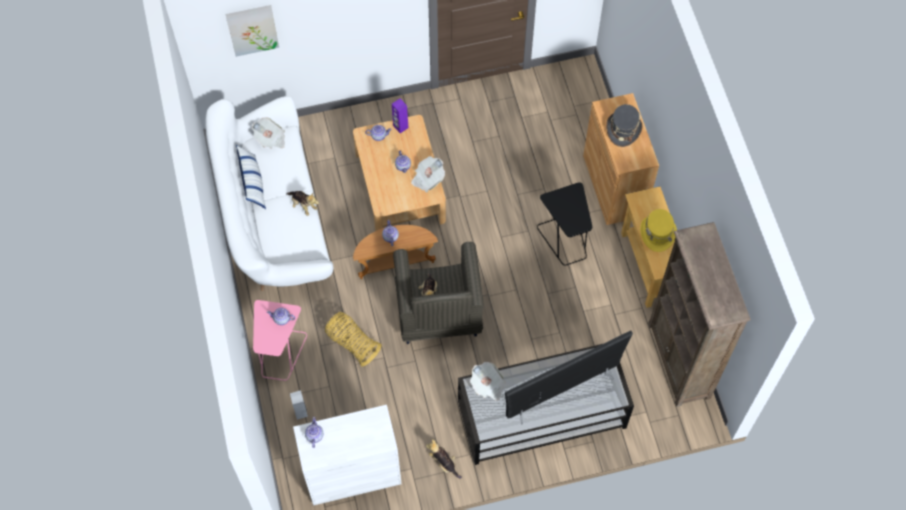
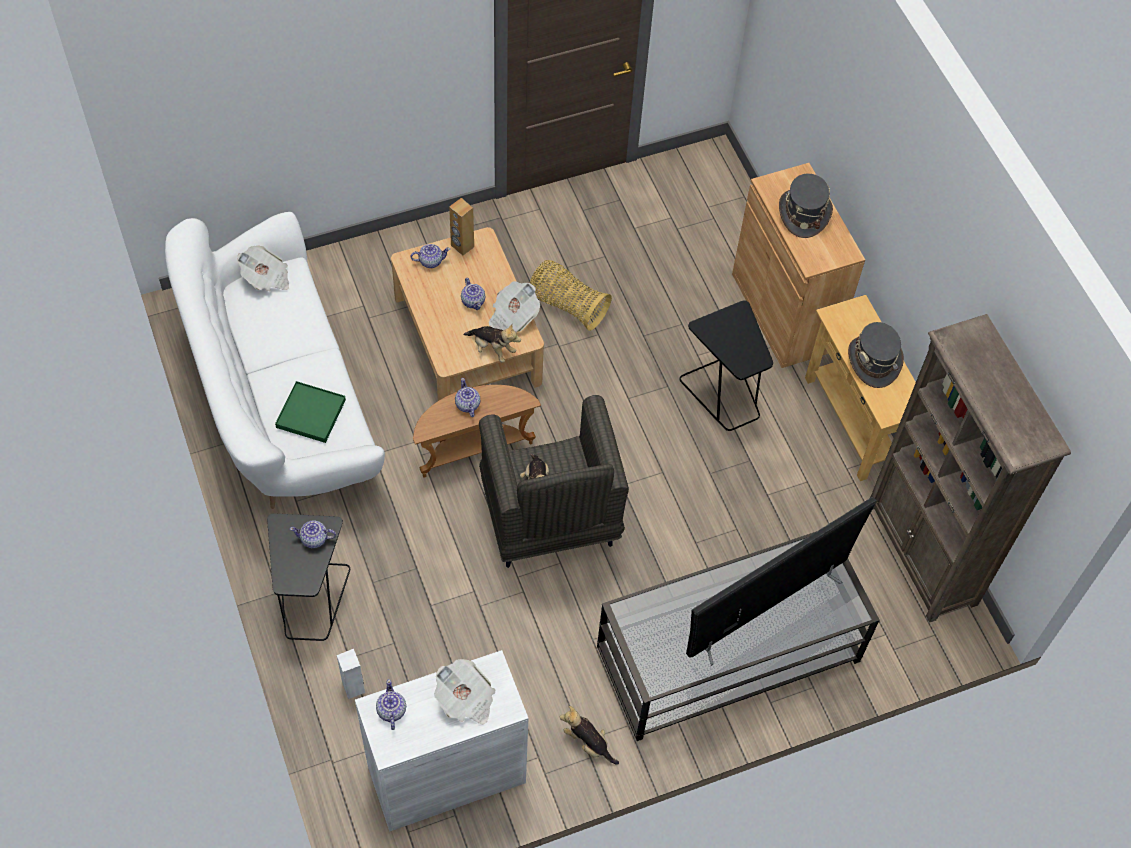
camera: 10 degrees left, 5 degrees down
picture [226,5,279,57] -> none
pillow [236,145,266,209] -> none
pink side table [253,300,307,381] -> black side table [267,514,350,641]
plush toy [286,191,319,216] -> plush toy moved to [463,324,521,362]
basket [325,312,382,366] -> basket moved to [529,260,612,331]
purple speaker [392,98,408,133] -> brown speaker [449,198,474,256]
newspaper [470,362,506,401] -> newspaper moved to [434,659,495,725]
yellow hat [640,209,677,252] -> grey hat [848,322,904,388]
none -> green tray [275,381,346,443]

